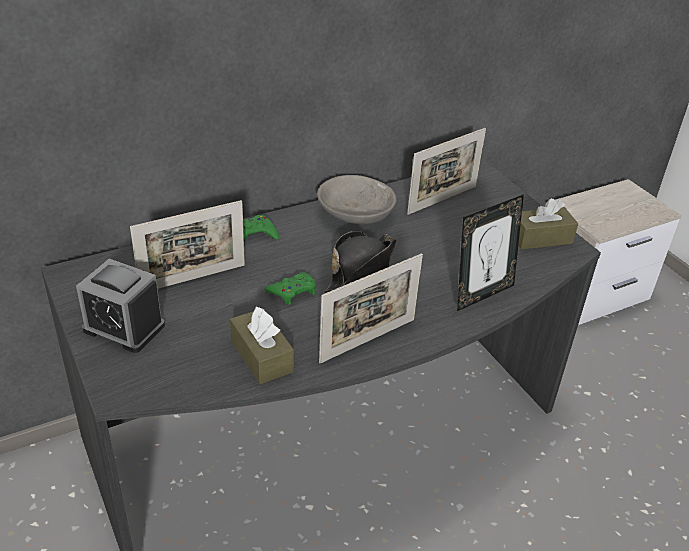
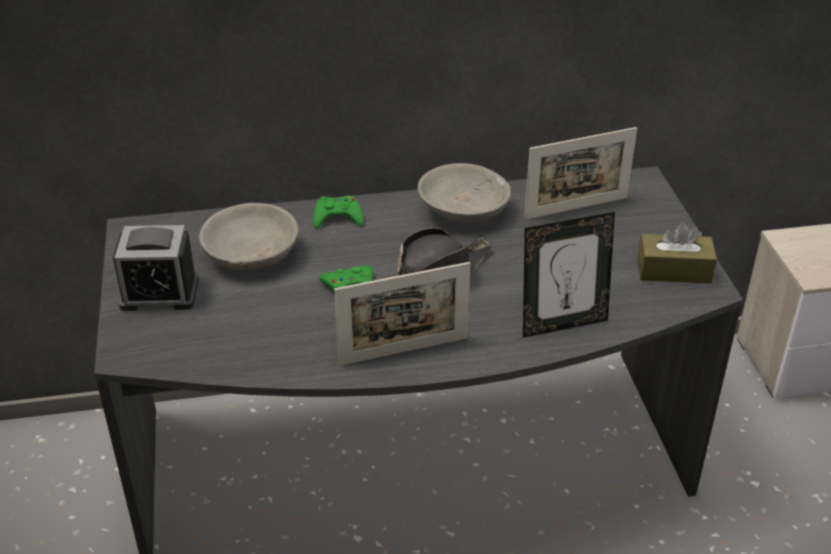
camera: 20 degrees right, 0 degrees up
alarm clock [76,258,165,353] -> alarm clock turned 45 degrees counterclockwise [113,225,199,311]
picture frame [130,200,245,289] -> grey bowl [199,203,299,271]
brown tissue box [230,307,294,384] -> none

